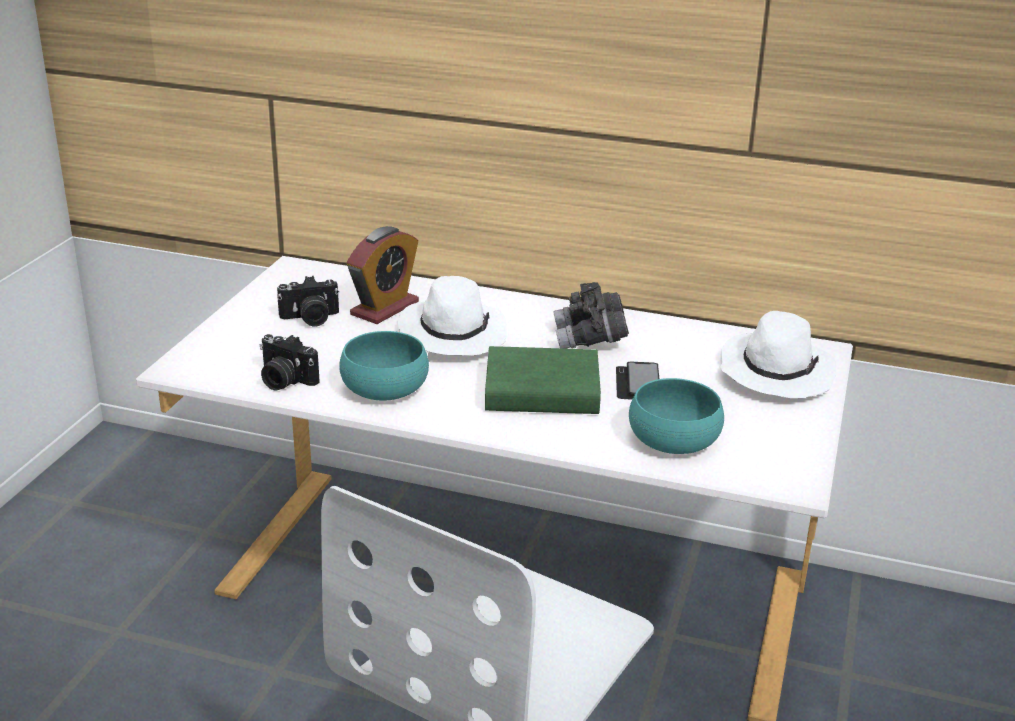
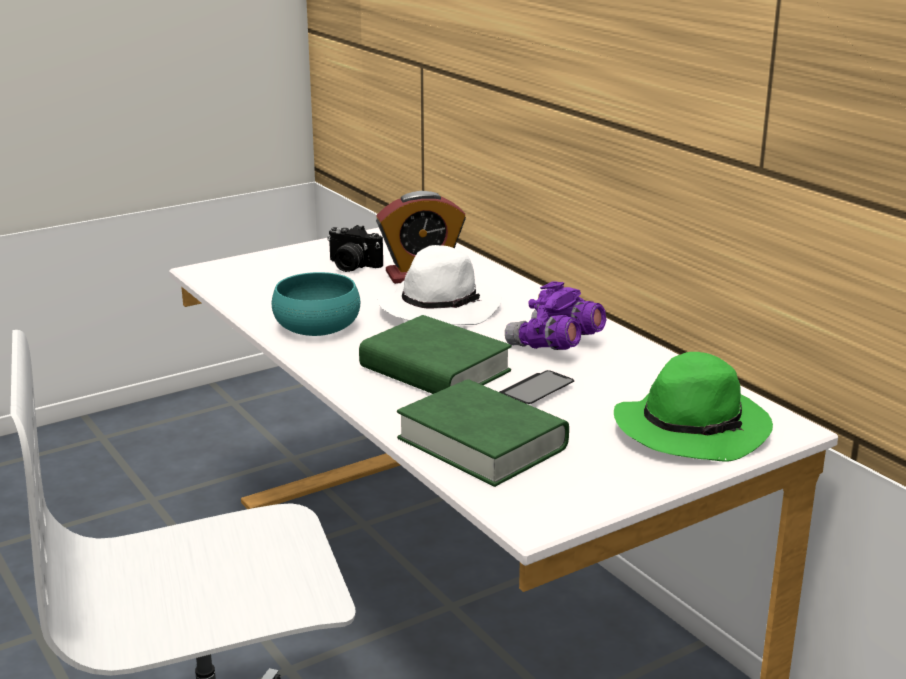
camera: 40 degrees right, 5 degrees down
camera [260,334,320,391] -> none
grey binoculars [553,282,629,349] -> purple binoculars [505,281,607,350]
turquoise bowl [629,378,724,454] -> green book [397,379,569,487]
white hat [719,311,836,398] -> green hat [614,352,773,462]

